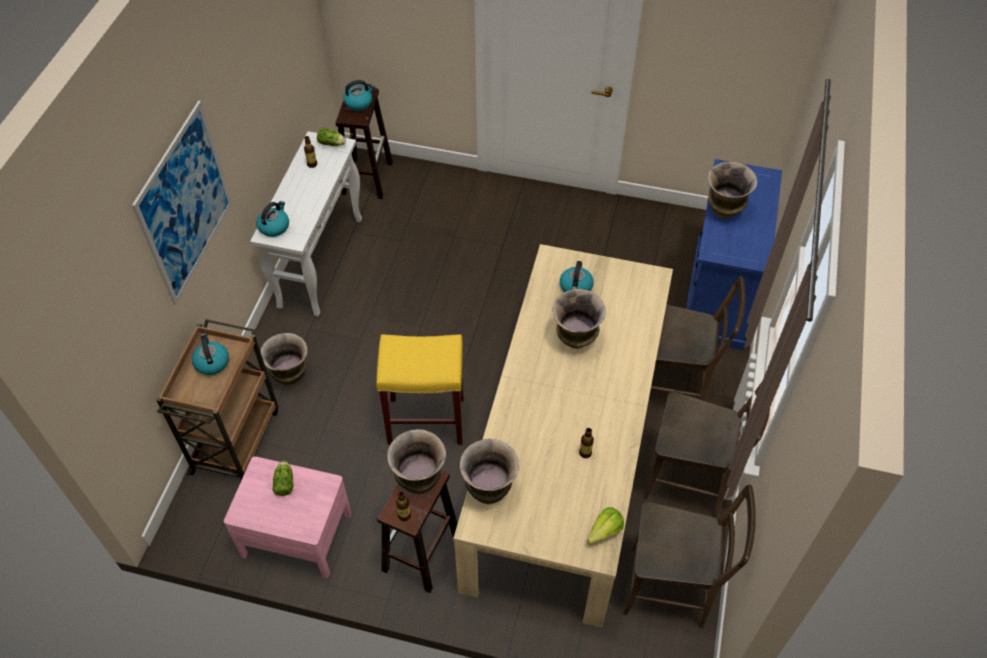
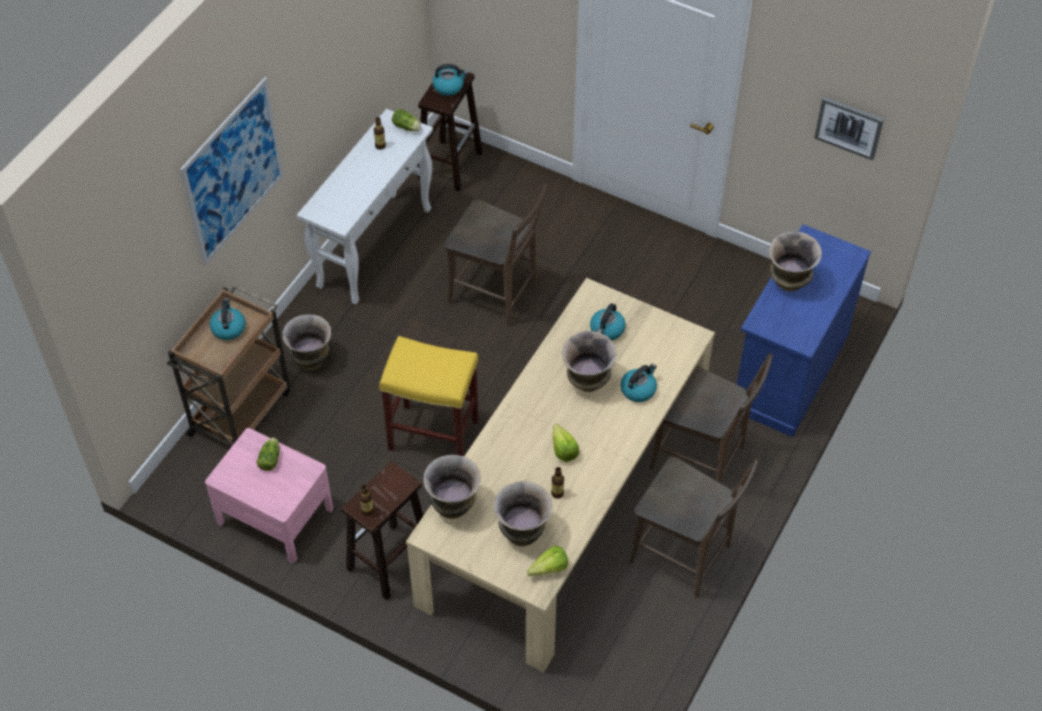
camera: 15 degrees right, 0 degrees up
kettle [256,201,289,237] -> kettle moved to [620,364,657,402]
vase [387,429,446,494] -> vase moved to [494,481,552,546]
brown chair [623,485,756,628] -> brown chair moved to [444,183,547,326]
none -> lettuce [553,424,580,462]
none -> picture [814,97,884,160]

